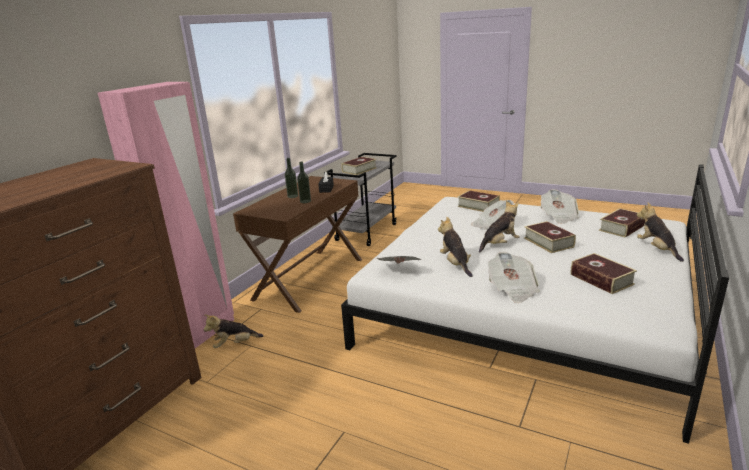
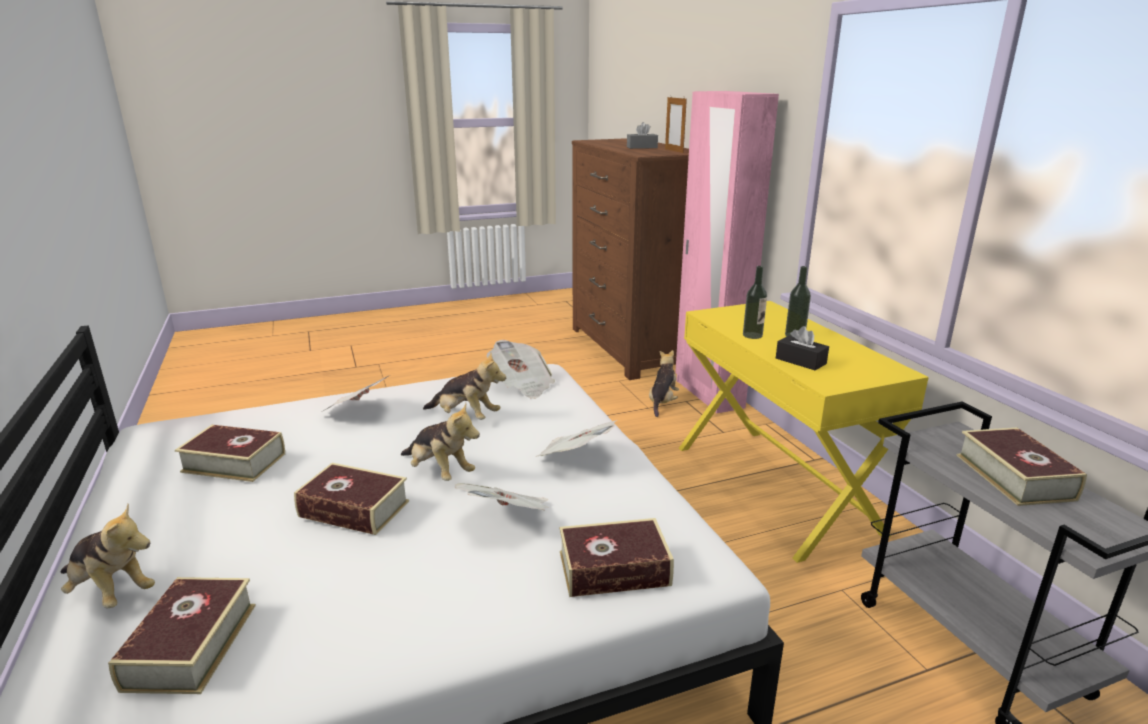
camera: 130 degrees right, 0 degrees up
brown desk [233,176,362,313] -> yellow desk [679,301,929,563]
plush toy [479,201,520,253] -> plush toy turned 60 degrees counterclockwise [401,403,480,481]
newspaper [541,189,579,224] -> newspaper moved to [536,420,617,457]
none -> grey tissue box [627,122,658,149]
none -> picture frame [665,96,687,153]

